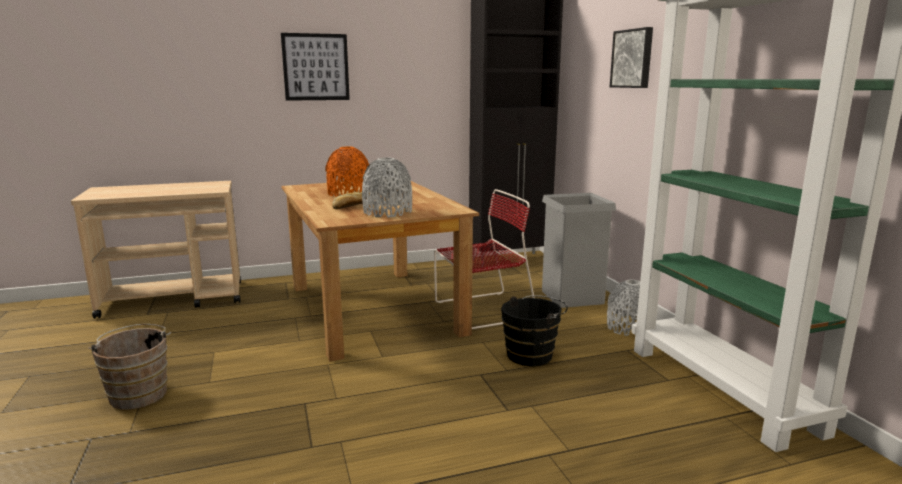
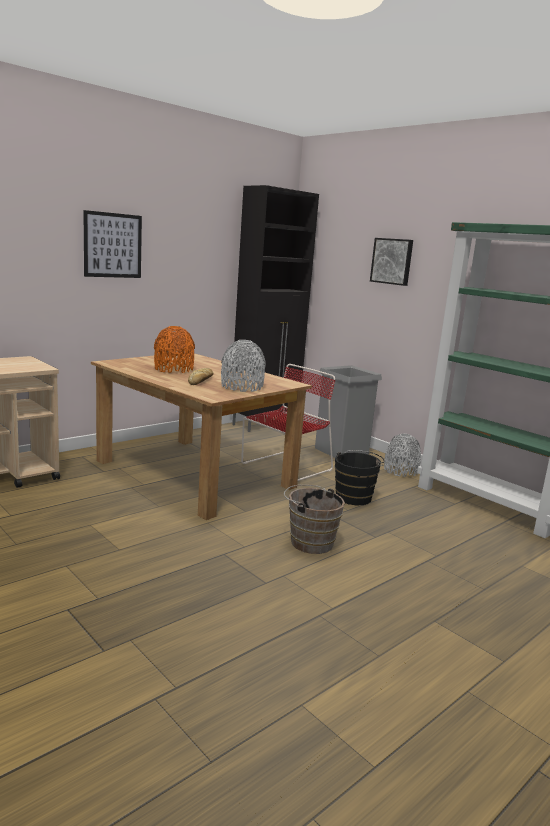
camera: 25 degrees left, 0 degrees up
brown bucket [88,324,171,410] -> brown bucket moved to [284,485,345,554]

